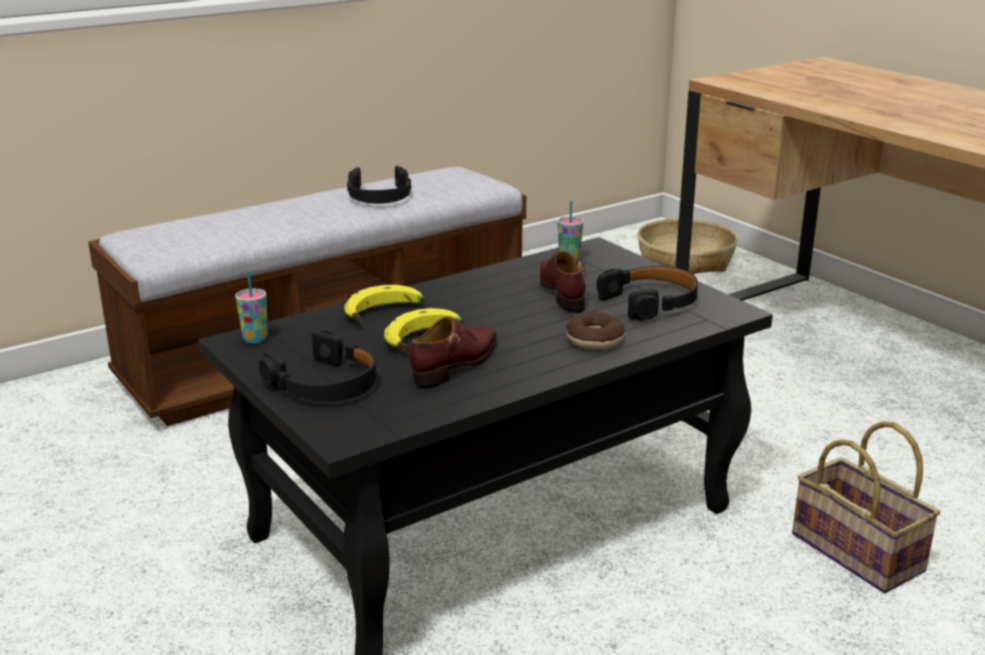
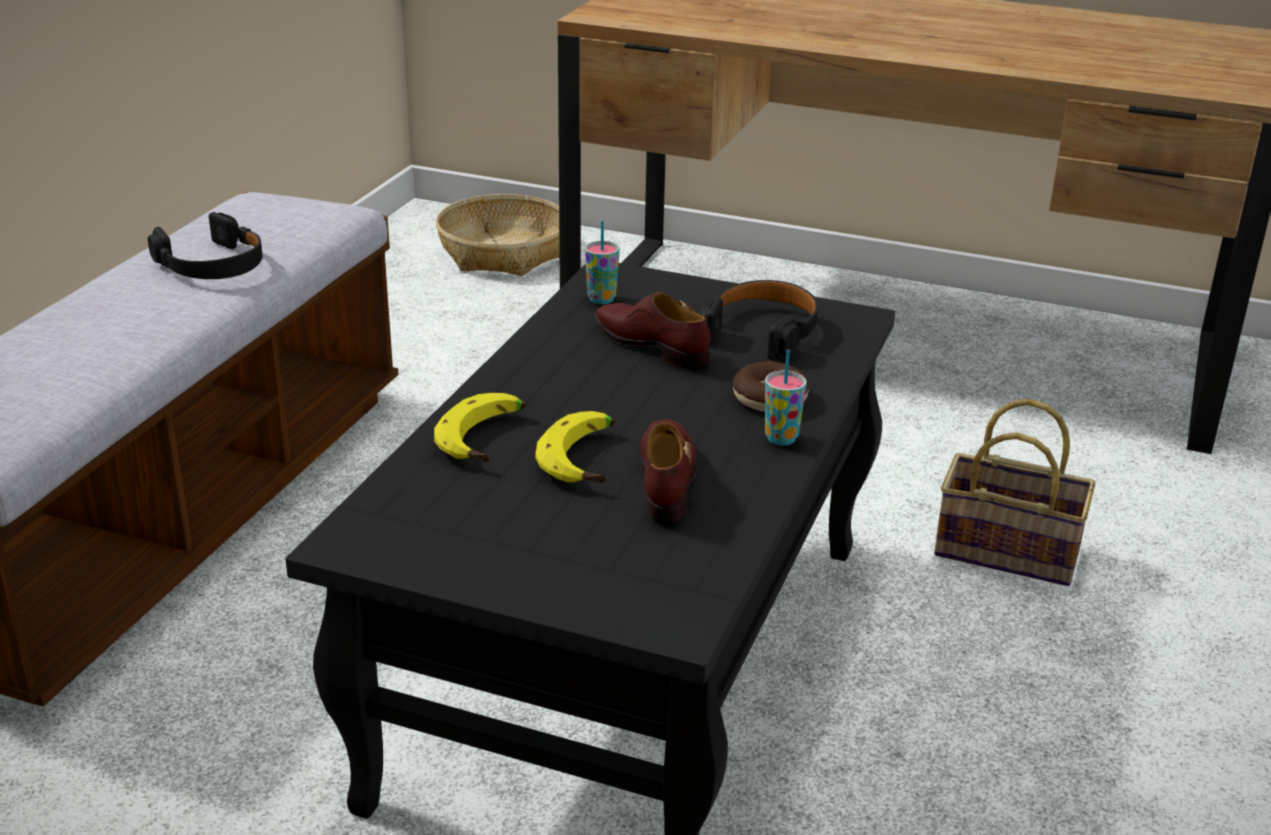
camera: 35 degrees left, 5 degrees up
cup [235,271,268,344] -> cup moved to [765,350,807,445]
black headphones [259,330,376,402] -> none

